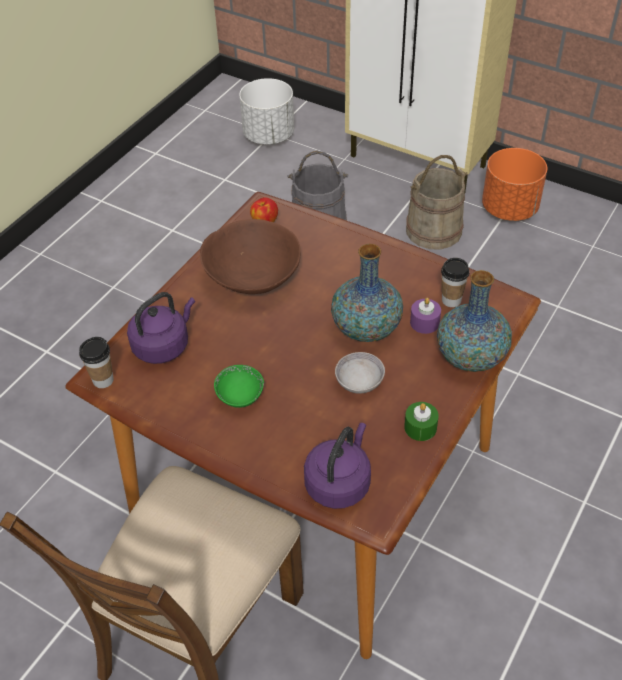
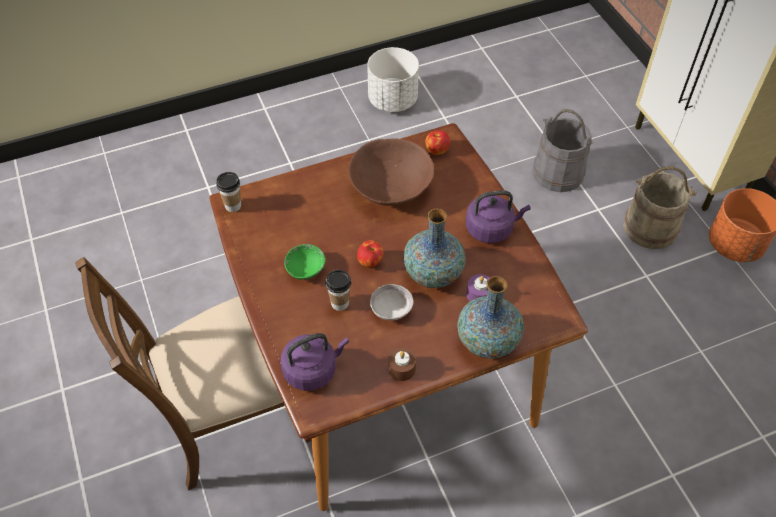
camera: 35 degrees right, 5 degrees up
purple kettle [127,292,195,364] -> purple kettle moved to [466,190,531,243]
white planter [239,78,294,145] -> white planter moved to [367,47,419,112]
green candle [404,402,439,441] -> brown candle [388,348,416,381]
cup [441,258,469,307] -> cup moved to [325,270,351,311]
none -> apple [357,240,383,267]

